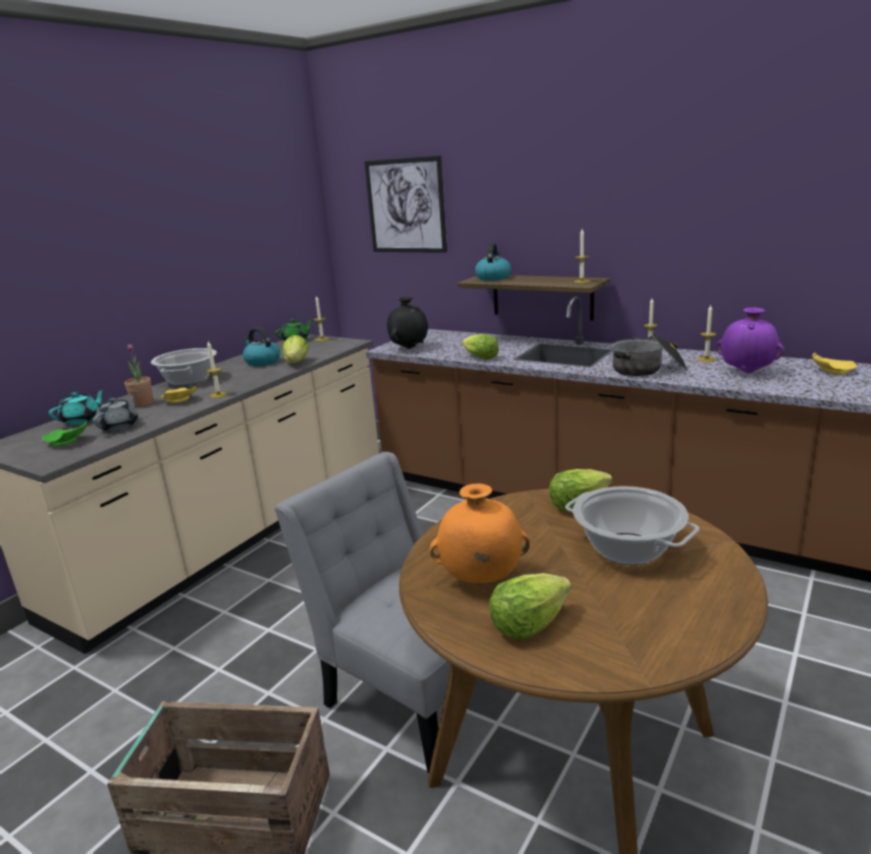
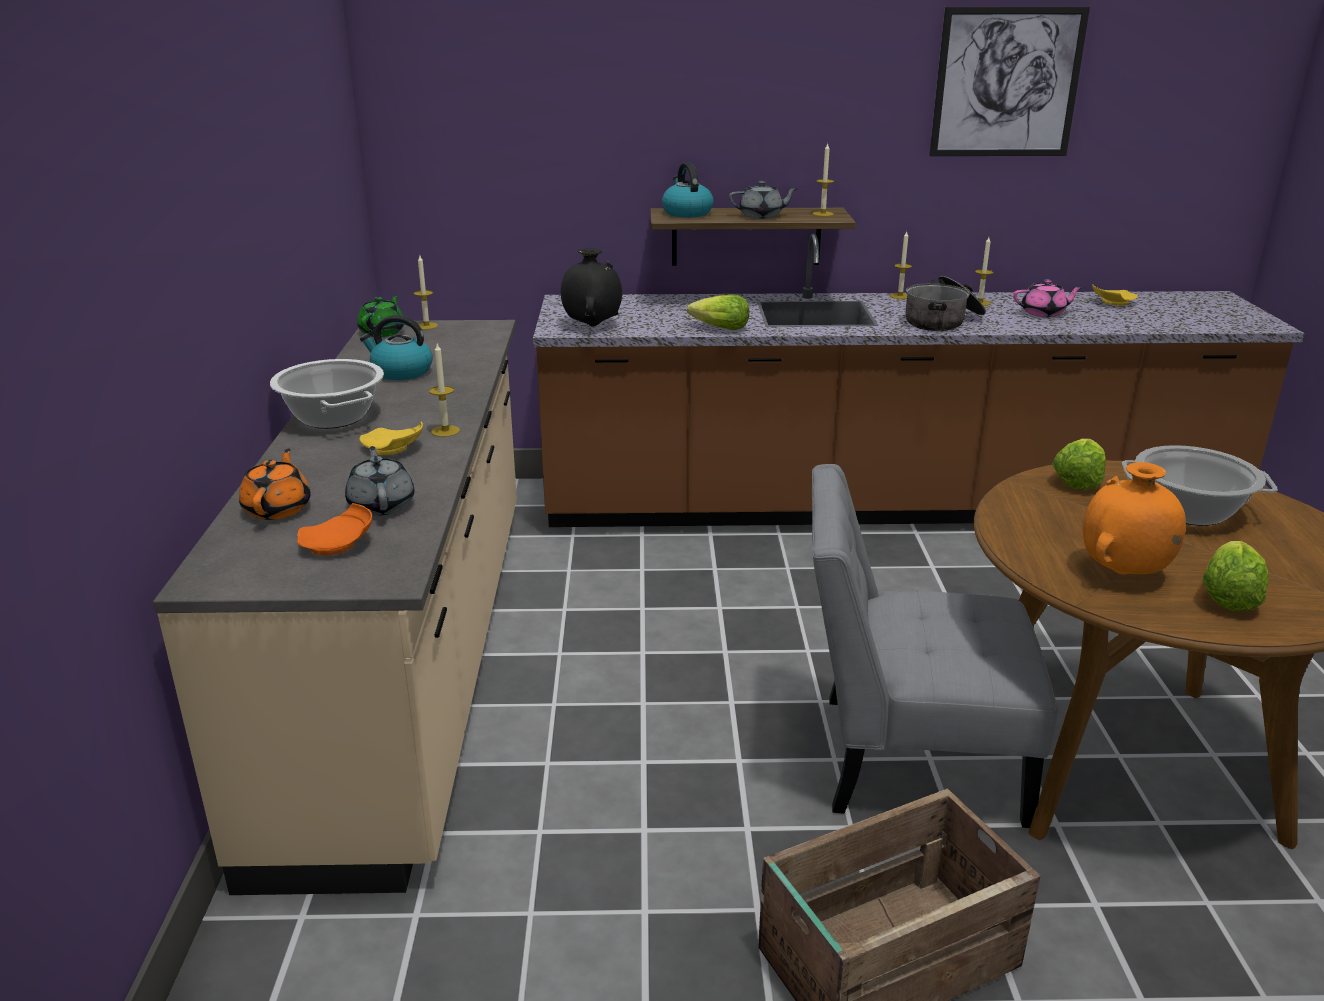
camera: 35 degrees left, 5 degrees up
green plate [42,421,87,446] -> orange plate [297,503,372,556]
turquoise teapot [49,389,105,425] -> orange teapot [239,448,311,520]
potted plant [125,344,153,407] -> none
lettuce [283,335,309,363] -> none
picture [364,155,447,253] -> picture moved to [929,7,1090,156]
purple vase [716,307,784,373] -> pink teapot [1013,280,1083,317]
none -> grey teapot [729,181,798,219]

